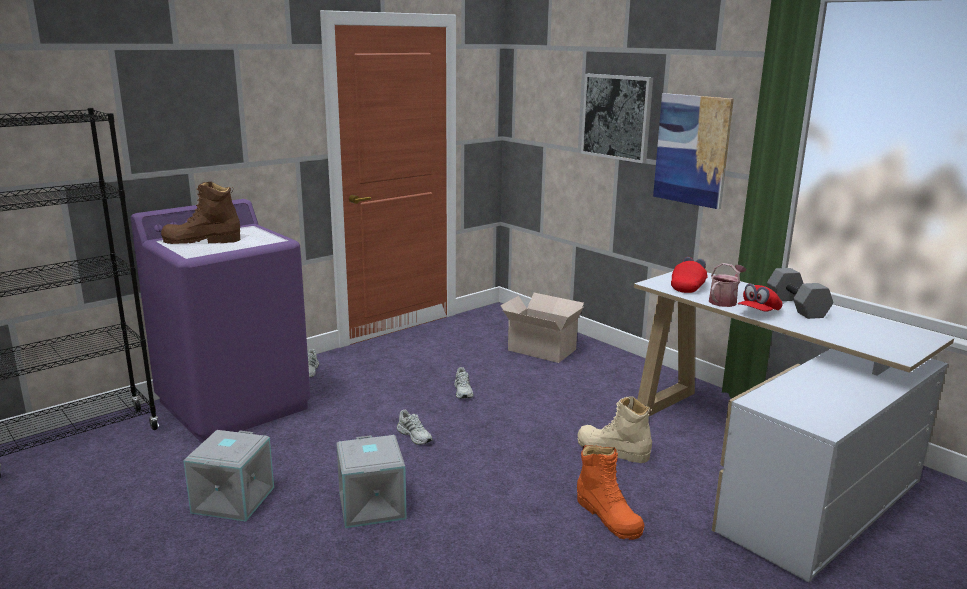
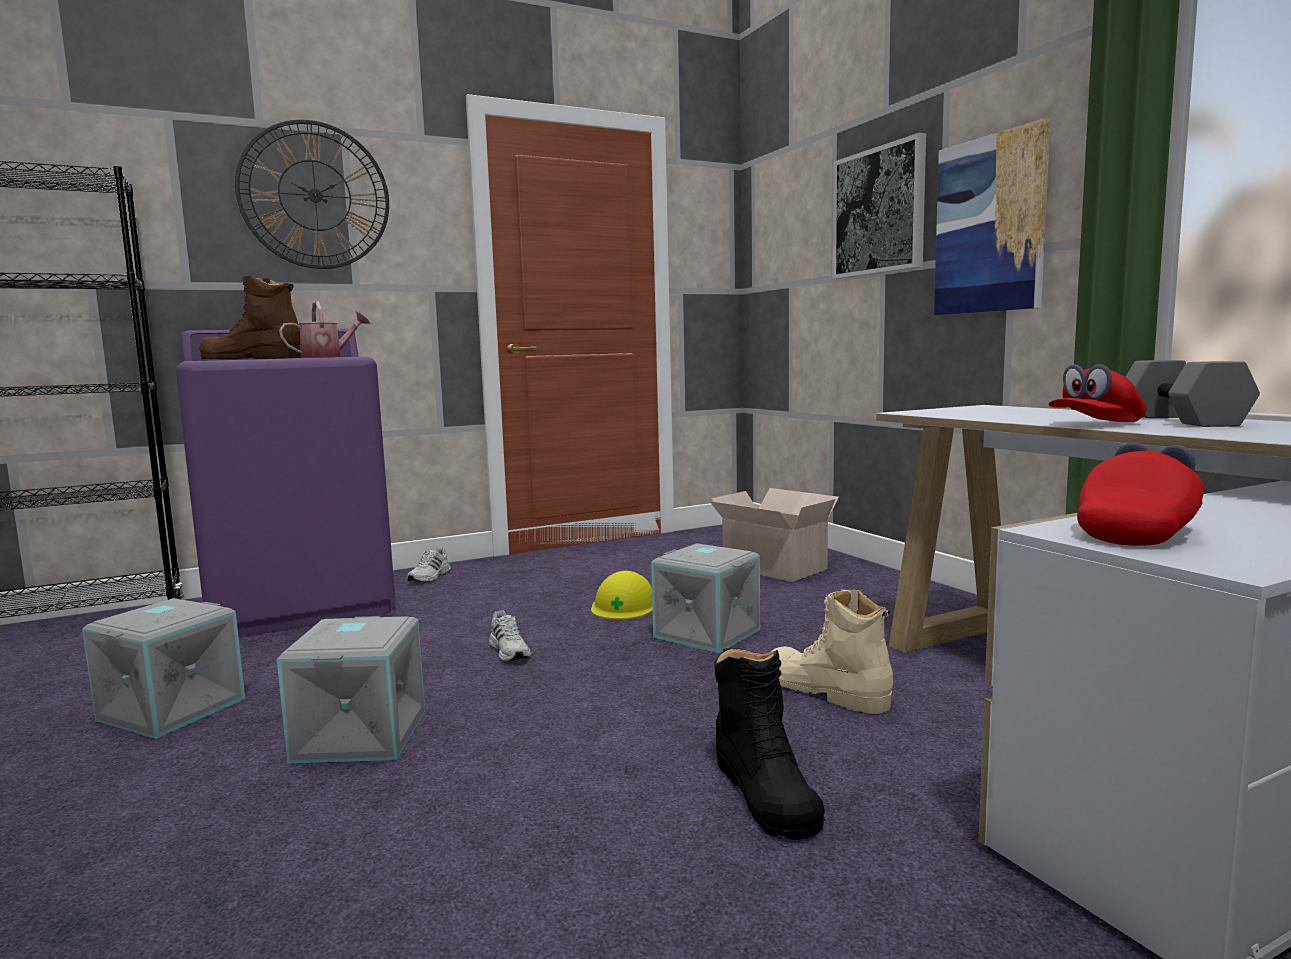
camera: 15 degrees right, 10 degrees down
white shoe [454,367,474,399] -> yellow hard hat [591,571,652,620]
orange boot [577,445,645,540] -> black boot [714,648,825,840]
red cap [671,257,708,293] -> red cap moved to [1077,442,1204,545]
watering can [709,263,747,307] -> watering can moved to [279,301,370,358]
none -> wall clock [235,120,389,269]
none -> grey storage box [651,543,760,653]

